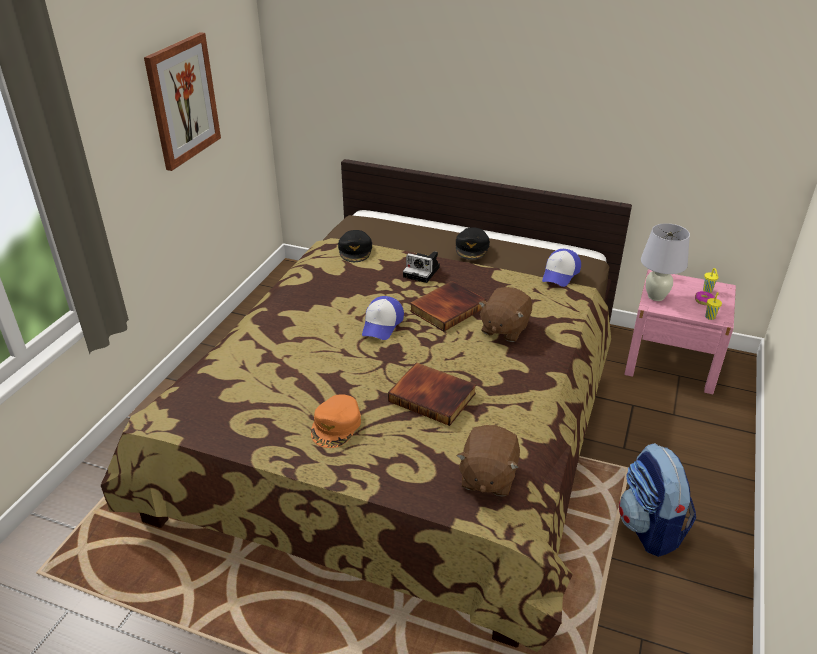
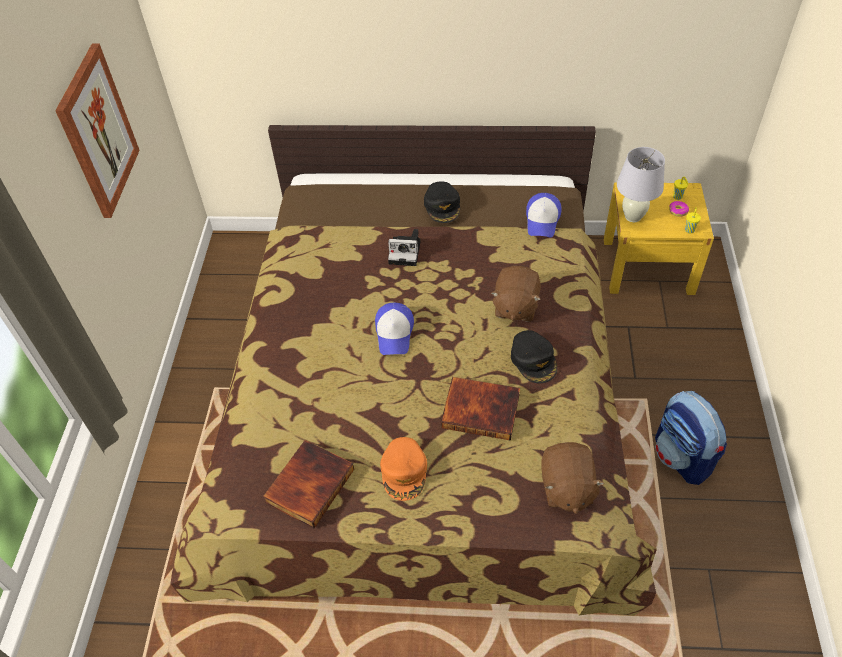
camera: 15 degrees left, 15 degrees up
black cap [338,230,372,262] -> black cap moved to [511,330,557,383]
book [410,281,486,331] -> book moved to [263,440,354,528]
pink nightstand [624,269,736,394] -> yellow nightstand [604,182,714,295]

